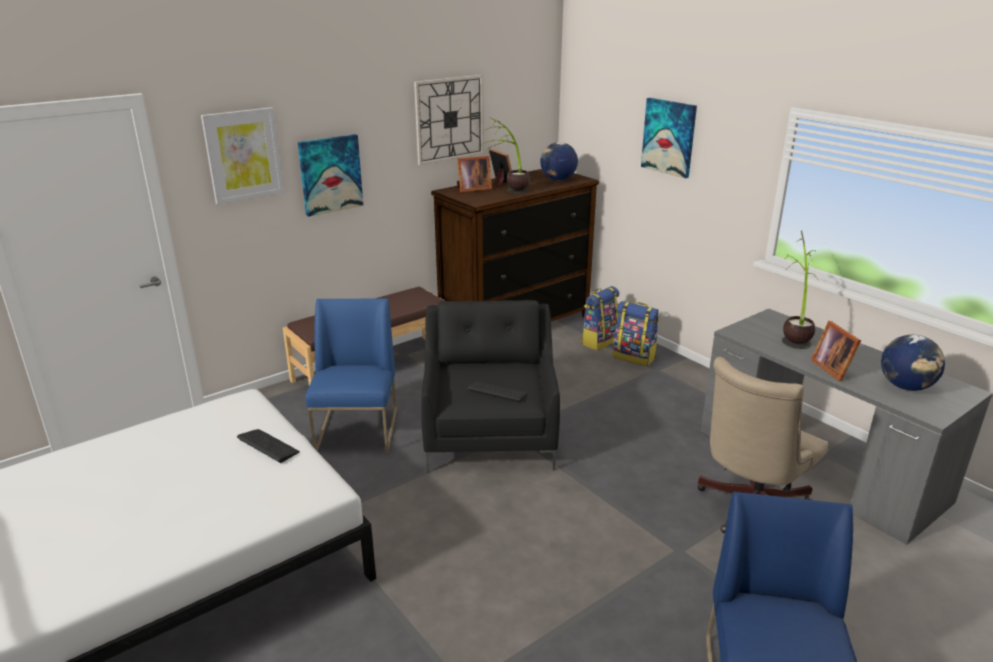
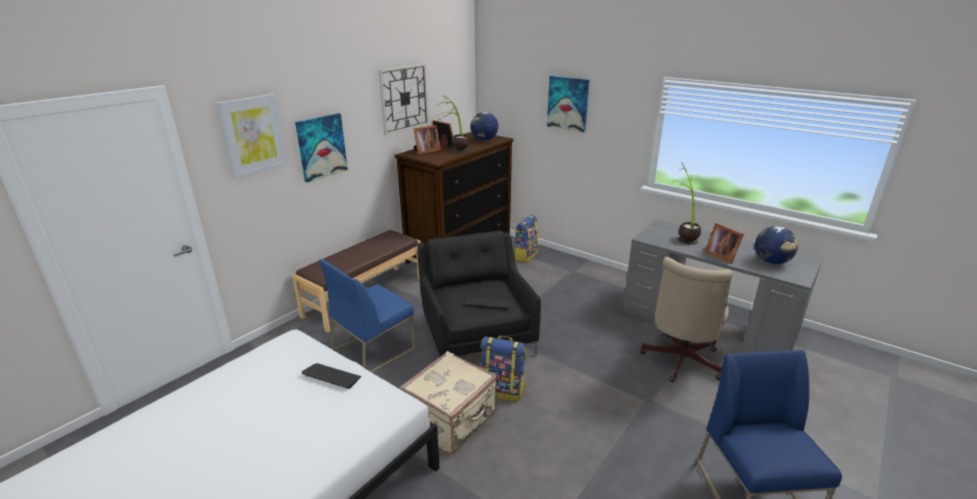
camera: 15 degrees left, 0 degrees up
blue chair [305,298,397,453] -> blue chair turned 120 degrees counterclockwise [319,259,416,373]
backpack [613,301,659,366] -> backpack moved to [480,336,526,402]
none -> beige suitcase [399,351,497,454]

